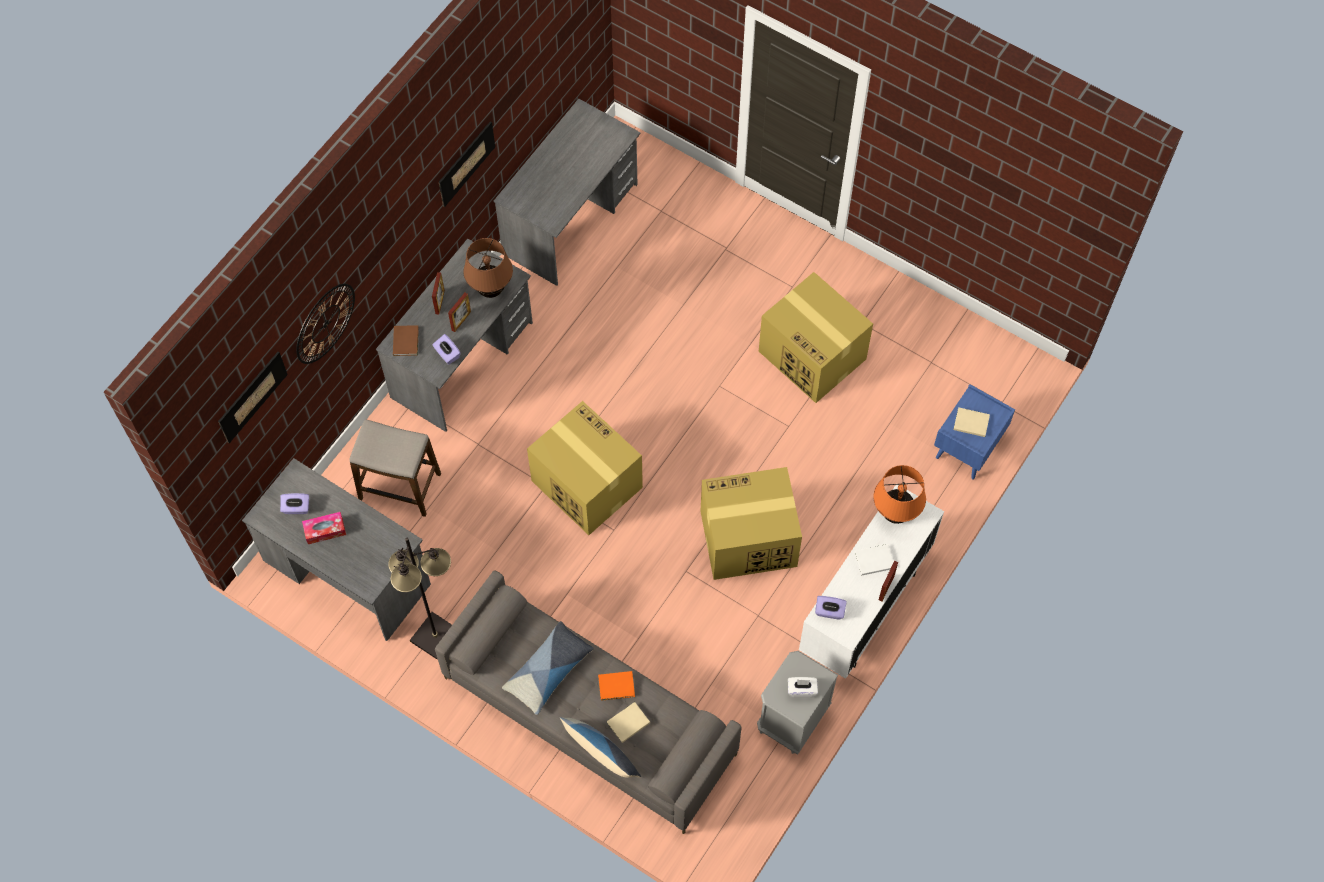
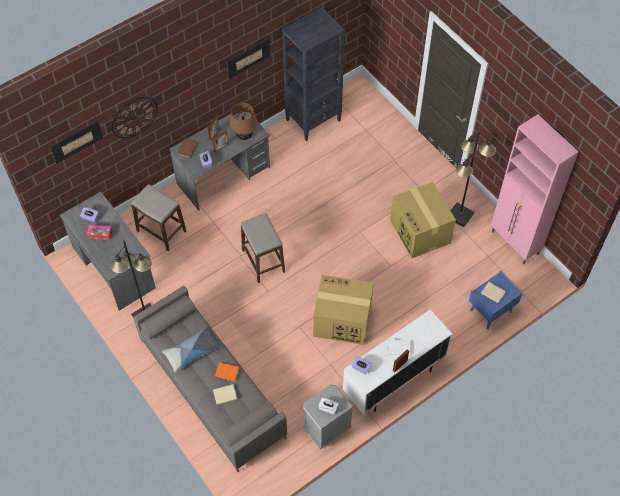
camera: 20 degrees right, 5 degrees down
grey desk [493,98,640,286] -> black bookcase [282,7,345,141]
cardboard box [527,401,643,535] -> stool [241,213,285,283]
pillow [560,717,641,778] -> none
orange table lamp [873,465,926,524] -> none
none -> black floor lamp [451,130,496,227]
none -> pink cabinet [491,114,579,264]

